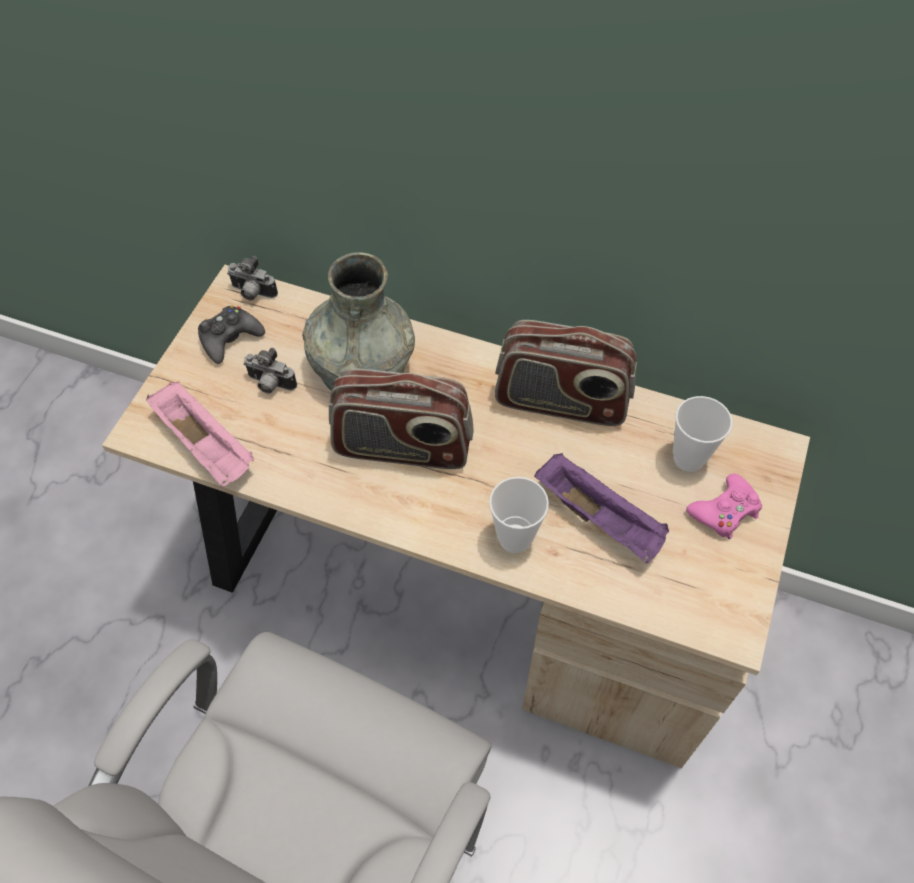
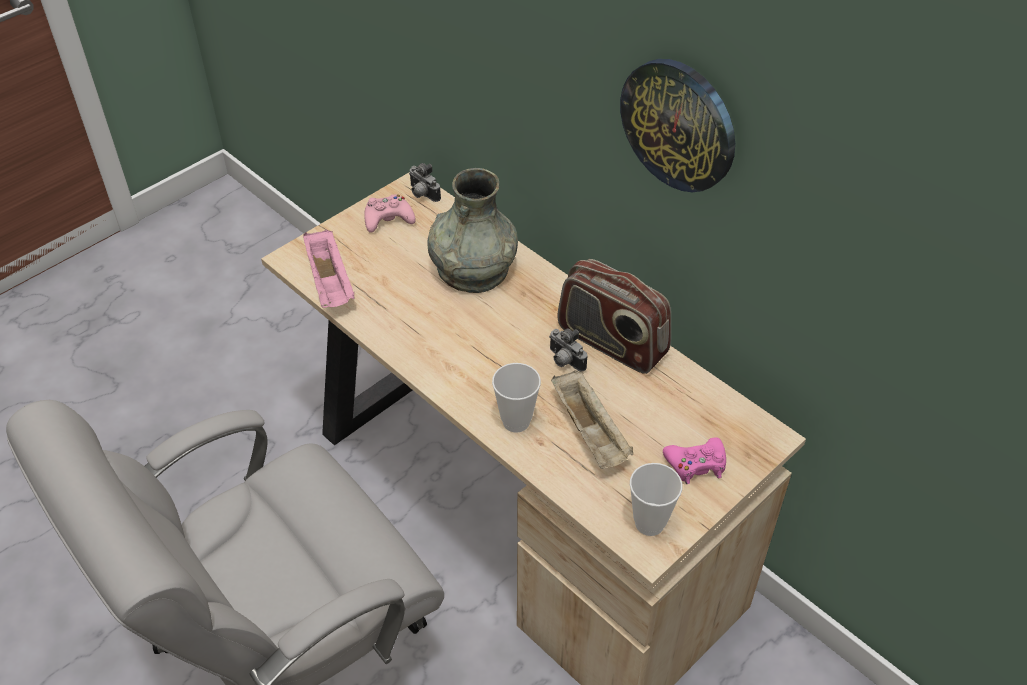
camera: 25 degrees right, 10 degrees down
black game controller [198,306,265,364] -> pink game controller [364,194,416,233]
camera [244,348,297,394] -> camera moved to [549,328,587,371]
radio [329,368,474,469] -> none
purple tray [534,453,669,563] -> beige tray [551,370,633,469]
cup [673,396,732,472] -> cup moved to [630,463,682,536]
none -> wall clock [620,59,735,192]

